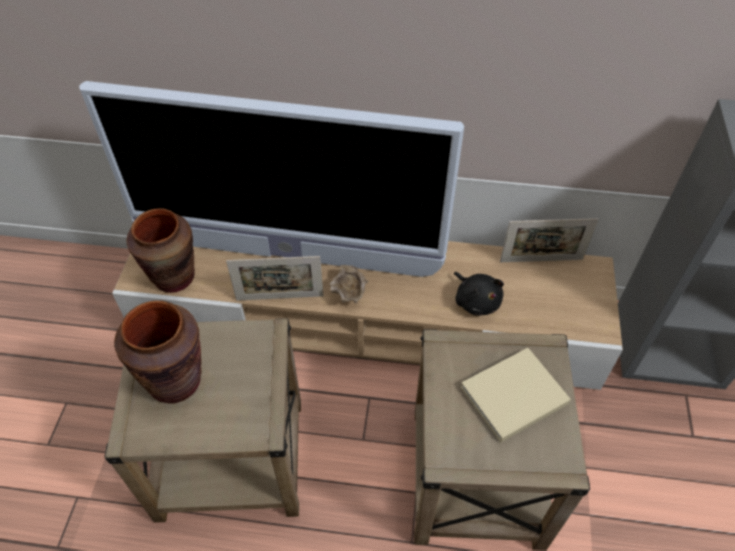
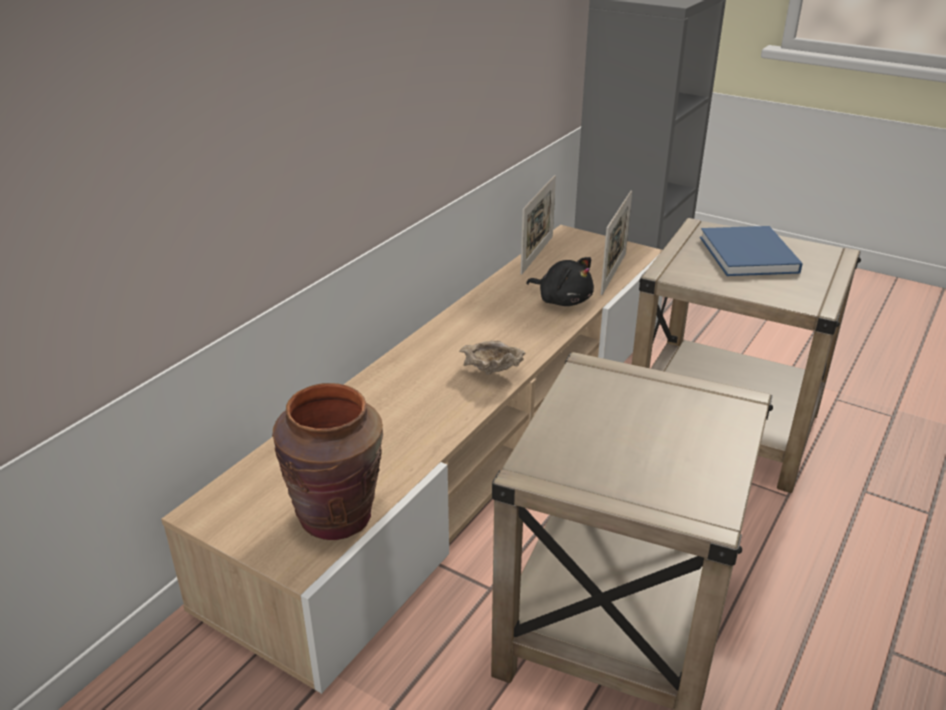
camera: 65 degrees left, 20 degrees down
television [79,81,464,277] -> none
brown vase [114,300,202,404] -> none
picture frame [226,256,323,301] -> picture frame moved to [601,190,632,295]
black plush toy [454,272,504,316] -> black plush toy turned 45 degrees clockwise [526,257,594,306]
beige book [461,348,571,443] -> blue book [700,226,803,276]

